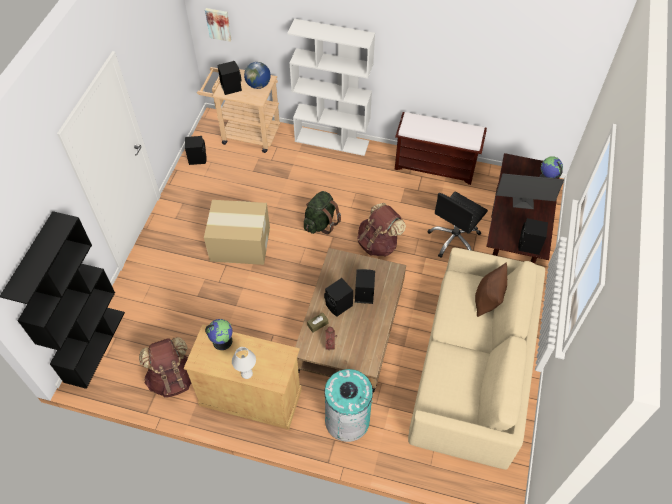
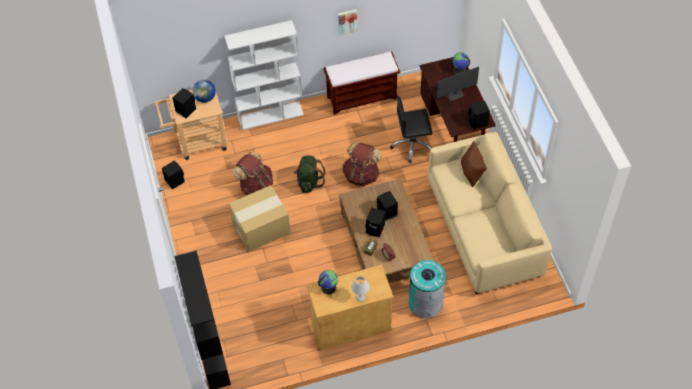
camera: 30 degrees left, 0 degrees up
brown backpack [139,337,191,398] -> brown backpack moved to [232,152,273,195]
picture [205,8,231,42] -> picture moved to [338,9,357,35]
black office chair [427,191,488,258] -> black office chair turned 75 degrees clockwise [390,96,433,163]

